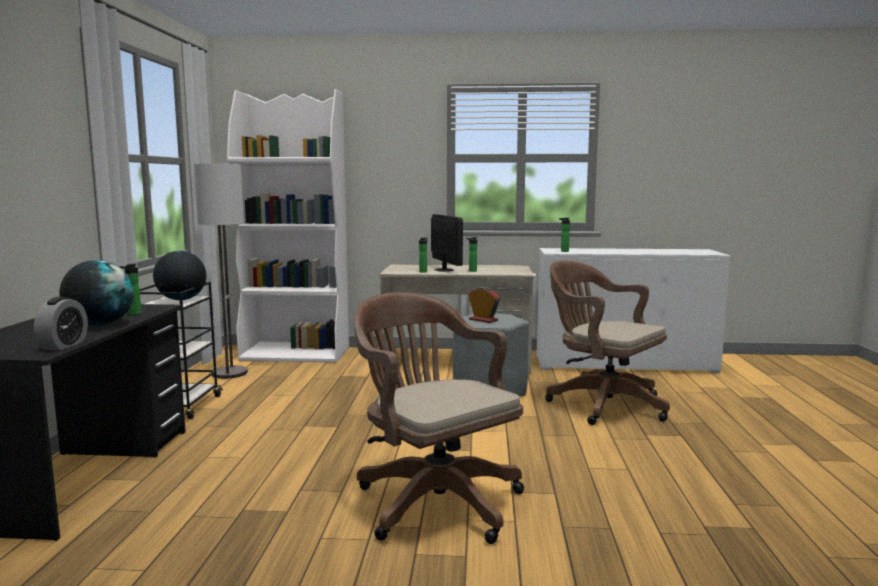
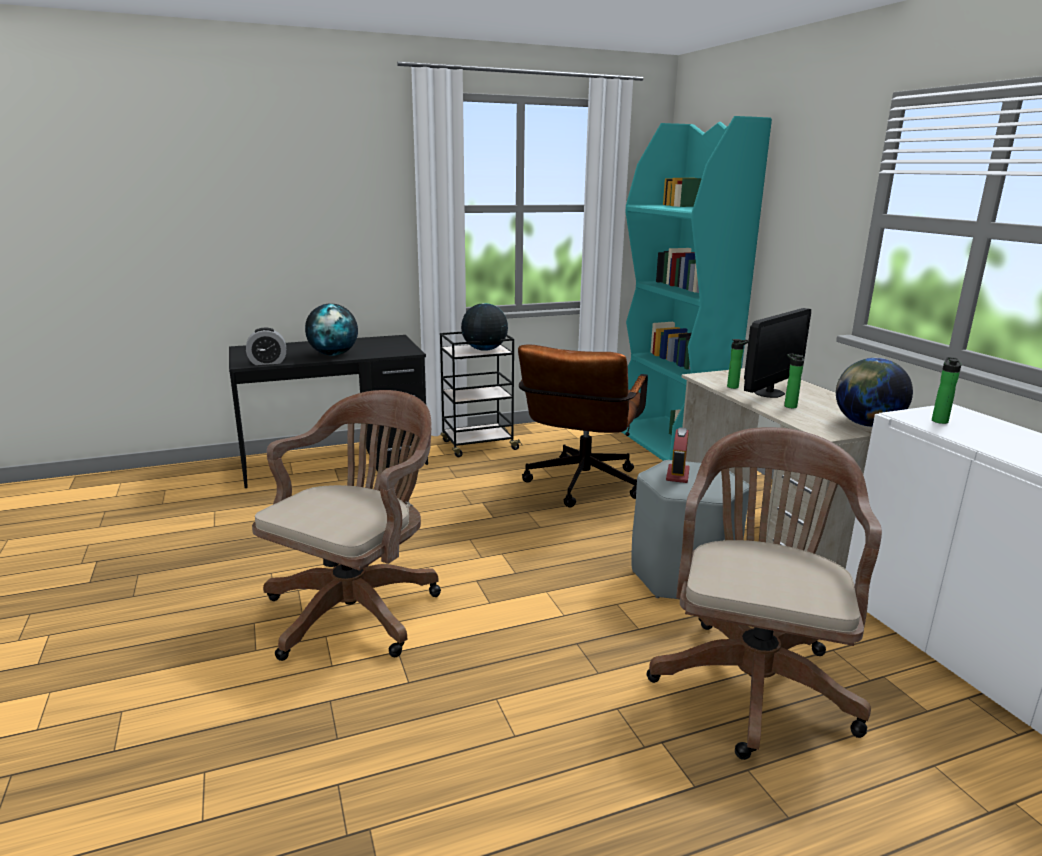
camera: 65 degrees right, 10 degrees up
bottle [120,263,141,315] -> none
floor lamp [194,163,248,379] -> none
white bookcase [227,89,349,363] -> turquoise bookcase [622,116,772,461]
none -> brown office chair [518,345,648,507]
none -> globe [836,358,913,427]

